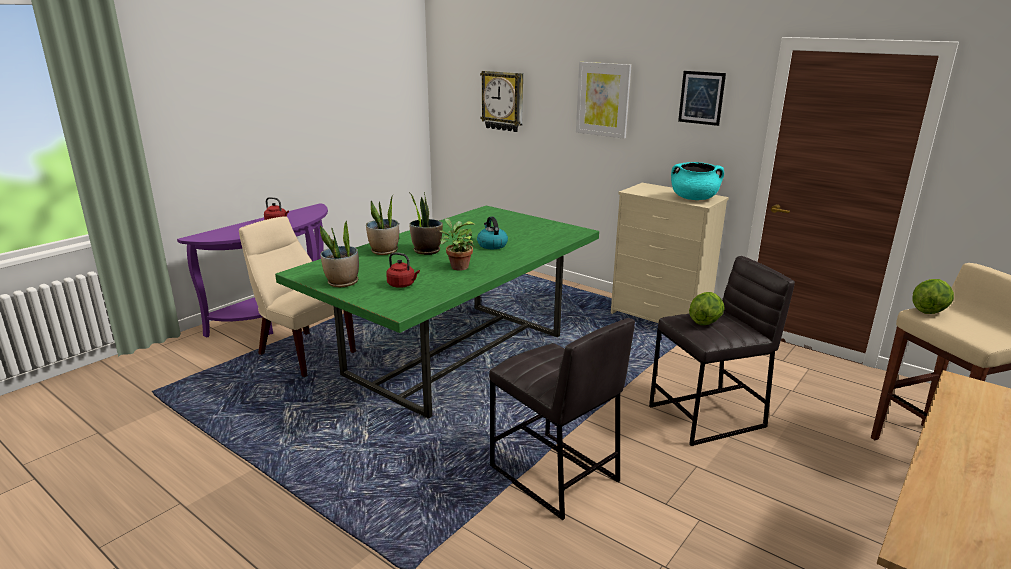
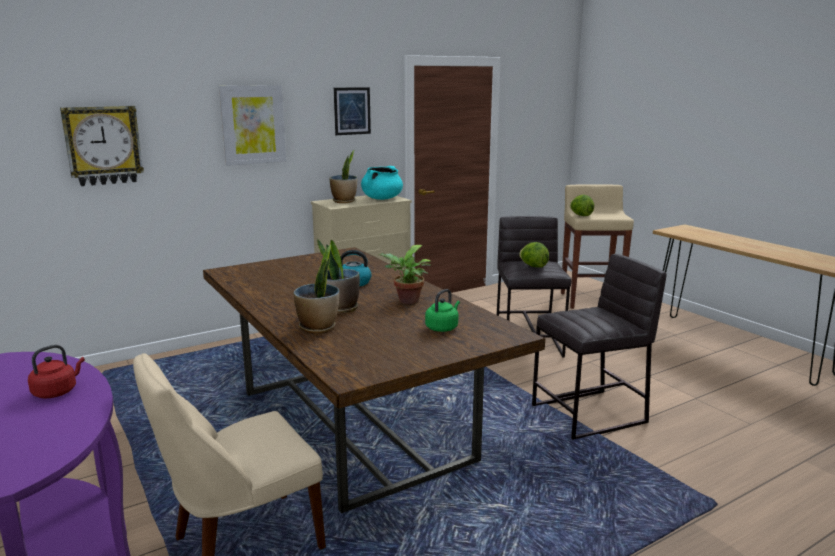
camera: 70 degrees left, 5 degrees down
green dining table [275,205,599,419] -> brown dining table [203,247,545,513]
potted plant [320,221,359,287] -> potted plant moved to [329,150,357,203]
red kettle [386,252,420,288] -> green kettle [425,289,460,332]

